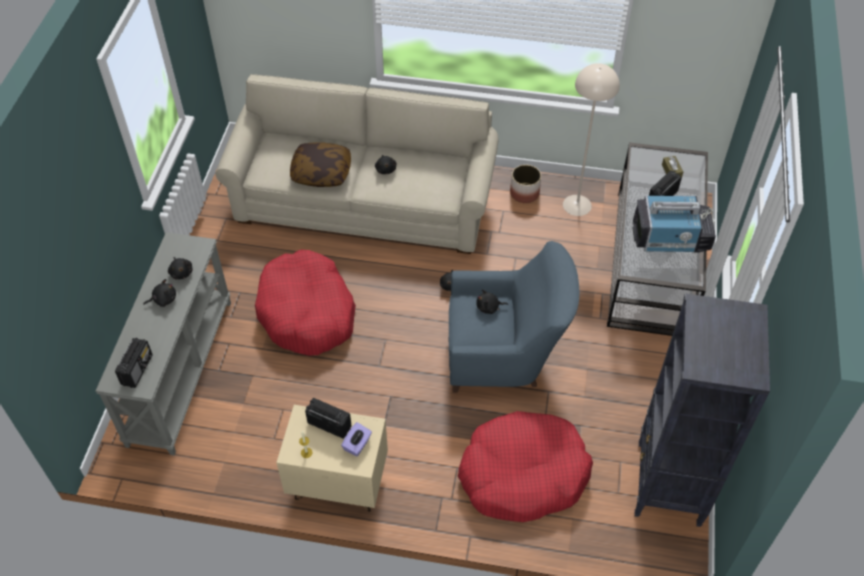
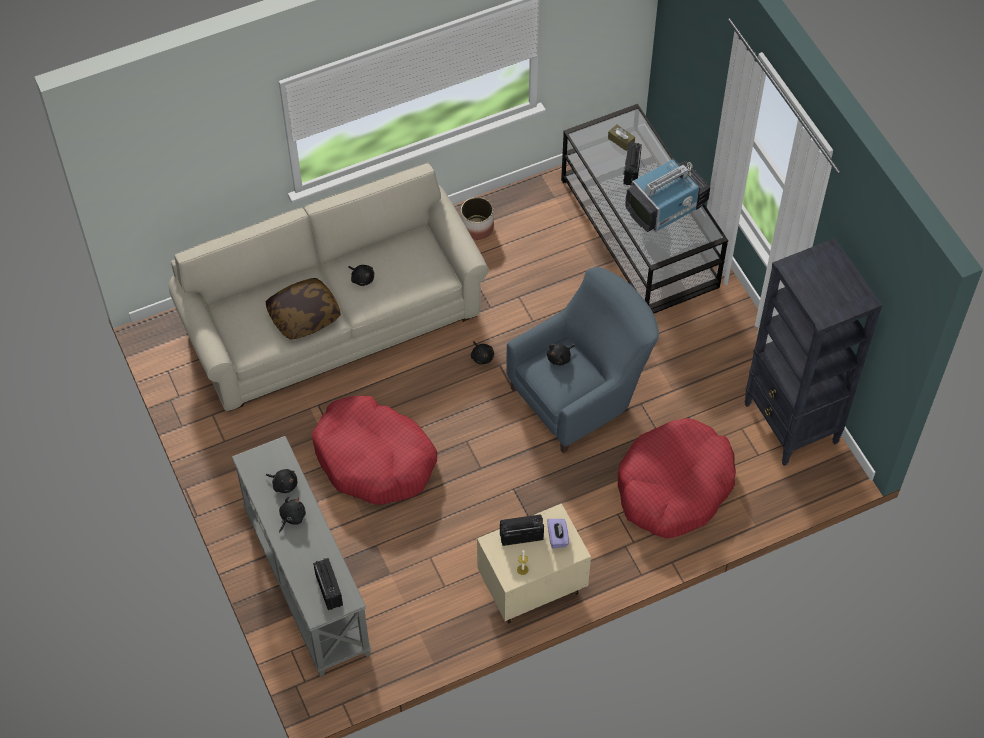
camera: 35 degrees left, 5 degrees up
beige floor lamp [563,63,620,216] -> none

